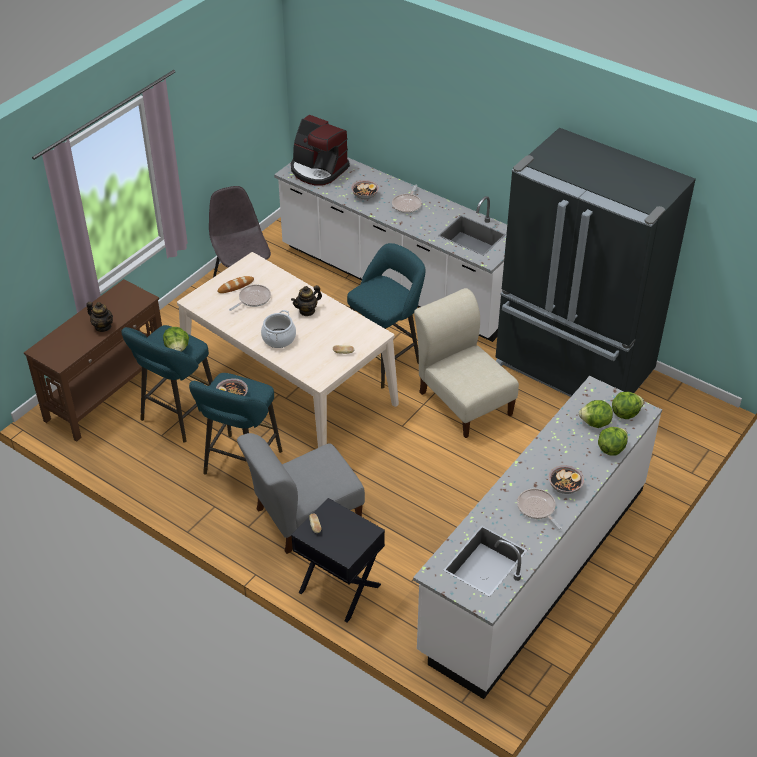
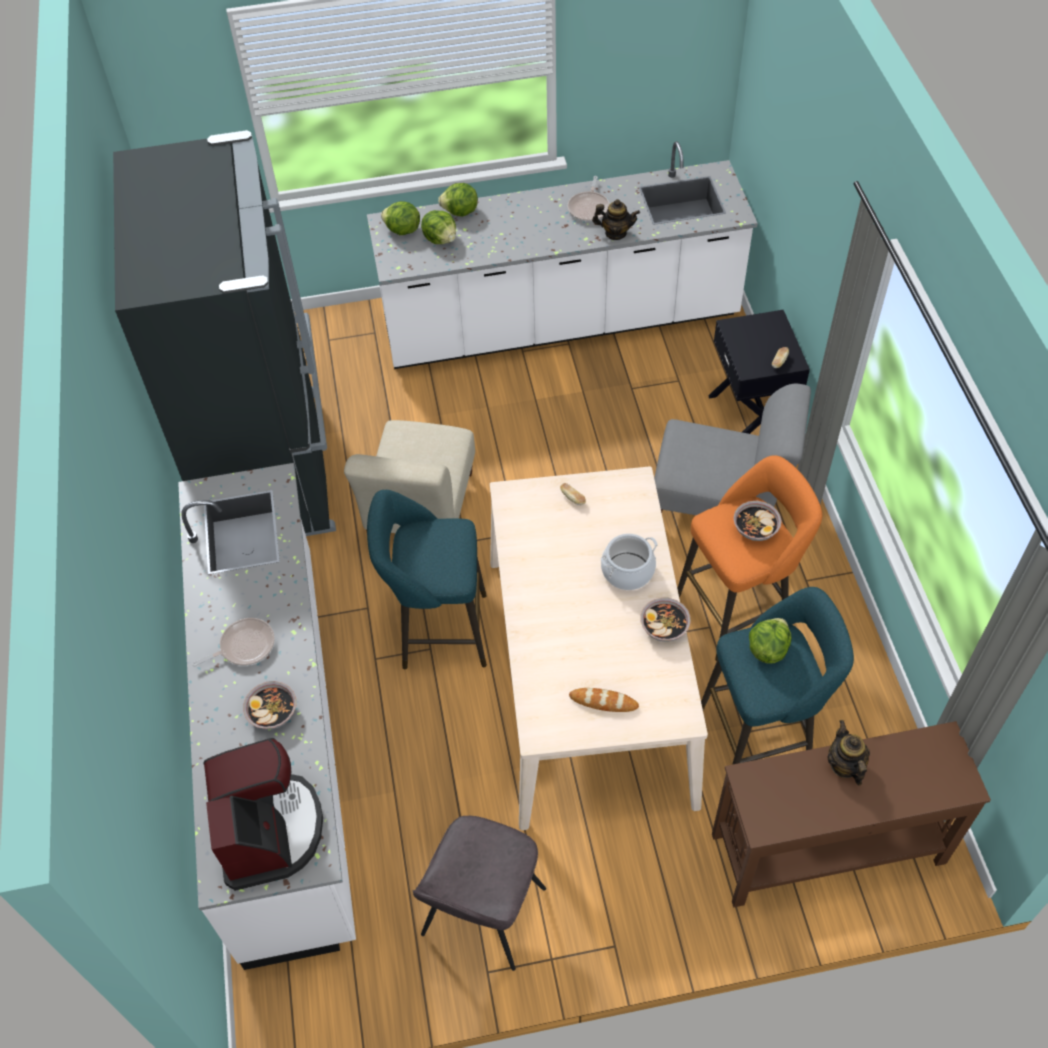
camera: 135 degrees left, 10 degrees up
turquoise stool [189,373,282,475] -> orange stool [677,455,822,661]
frying pan [229,284,271,311] -> none
teapot [291,285,322,316] -> teapot moved to [592,199,640,240]
bowl [549,465,584,494] -> bowl moved to [640,598,691,642]

